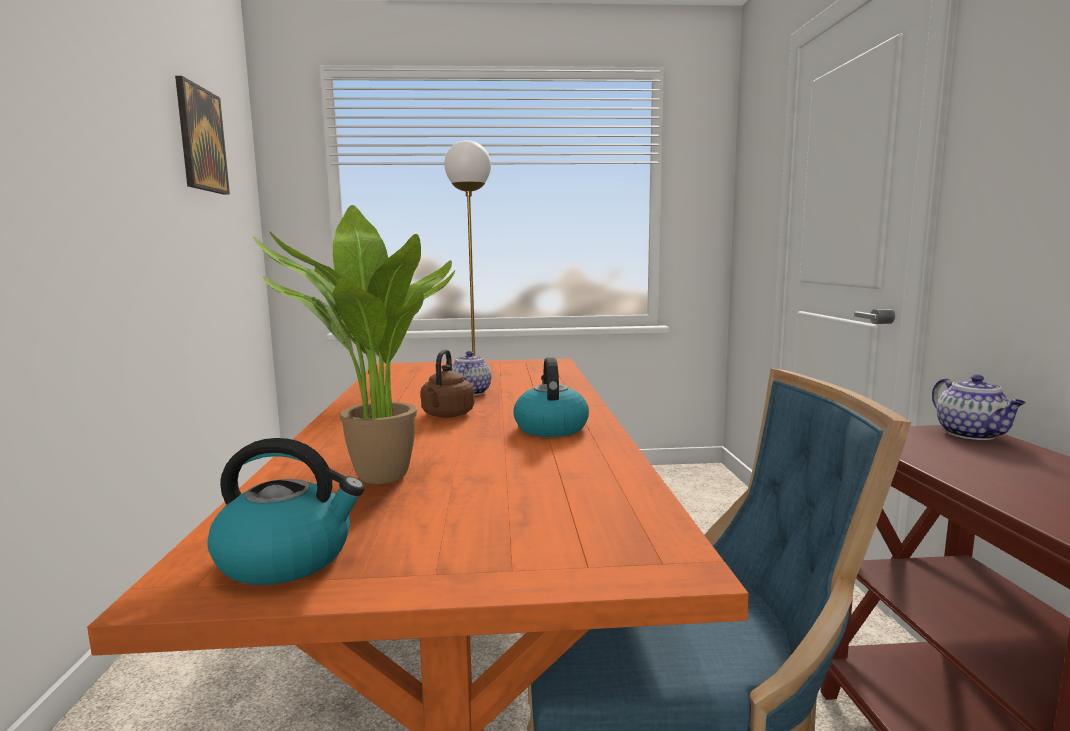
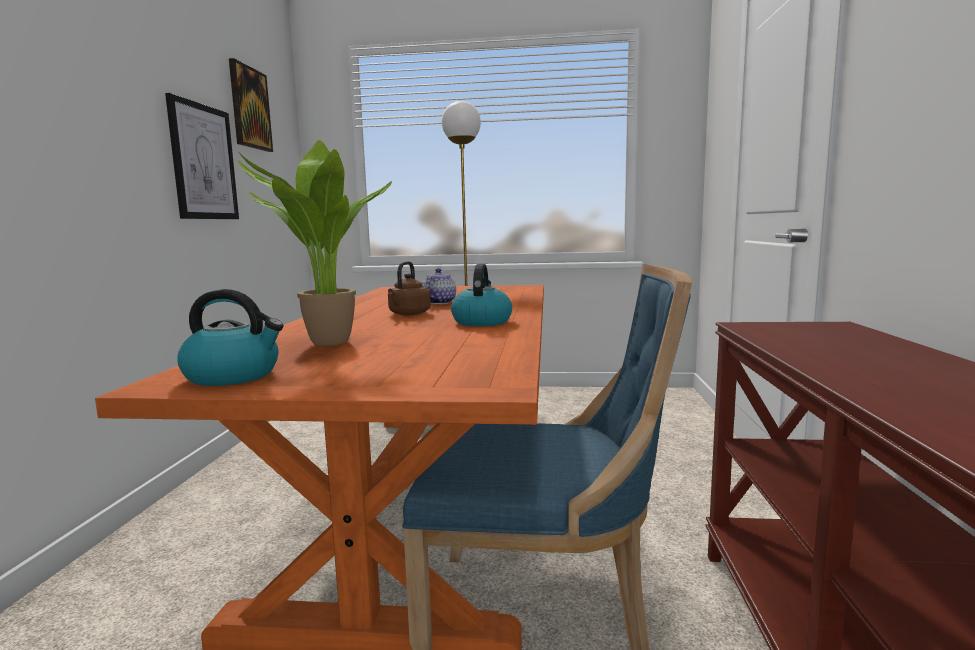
camera: 10 degrees right, 0 degrees up
teapot [932,375,1026,440] -> none
none -> picture [165,93,239,219]

